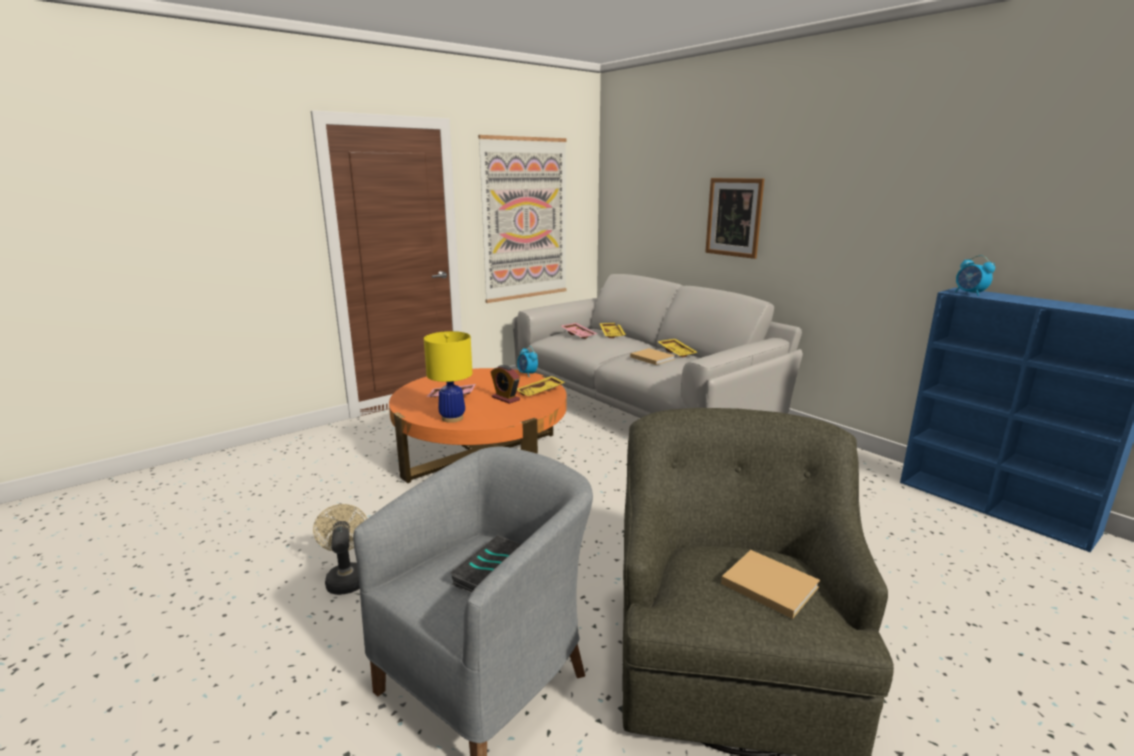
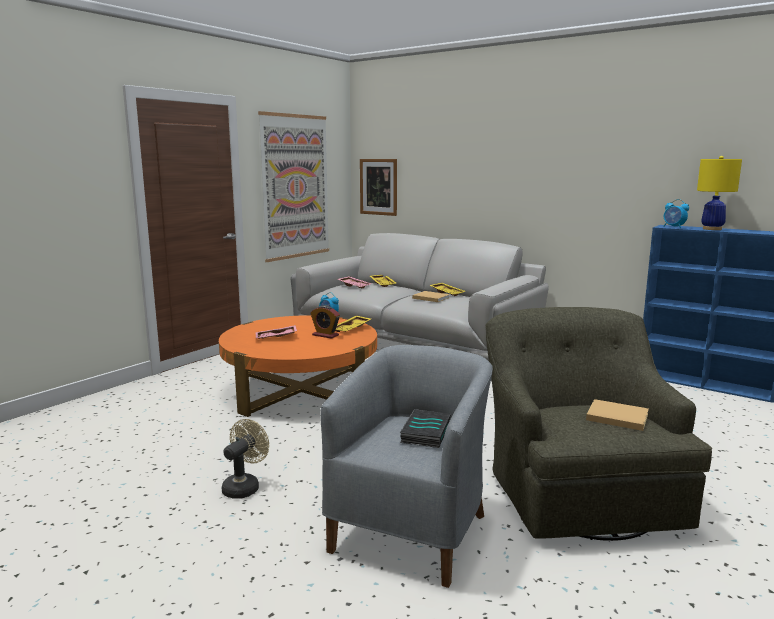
camera: 15 degrees left, 5 degrees down
beige fan [313,504,367,595] -> beige fan turned 60 degrees clockwise [222,419,269,498]
yellow table lamp [424,331,472,423] -> yellow table lamp moved to [697,156,742,230]
picture [705,178,764,259] -> picture moved to [360,159,397,216]

